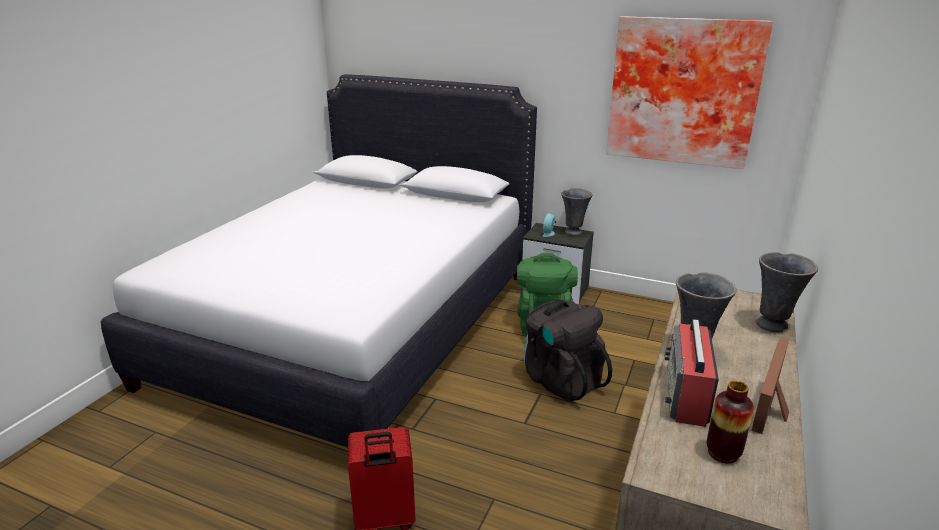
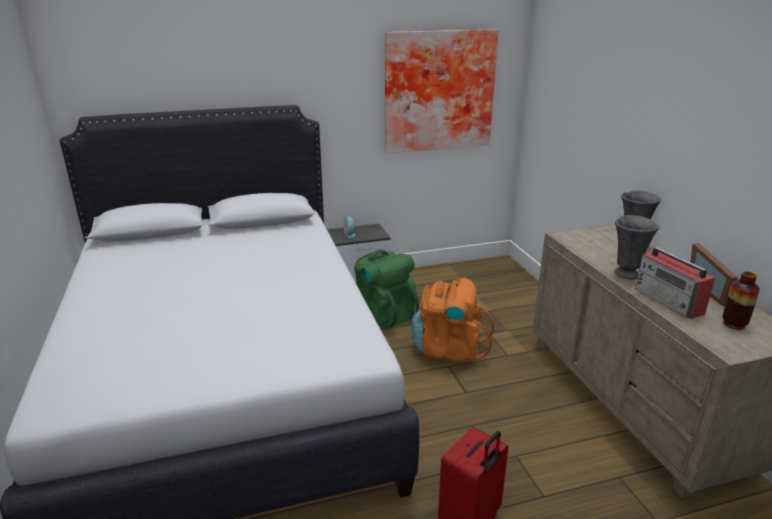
camera: 40 degrees left, 0 degrees up
black backpack [524,300,612,402] -> orange backpack [411,278,494,363]
grey vase [561,188,592,235] -> none

